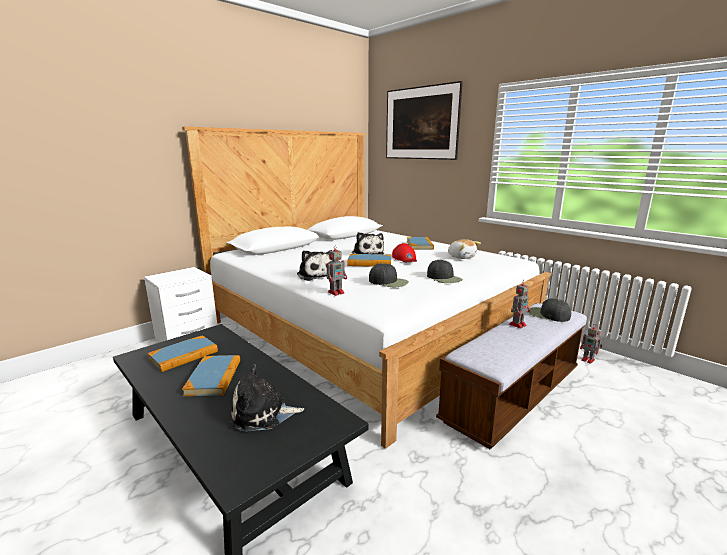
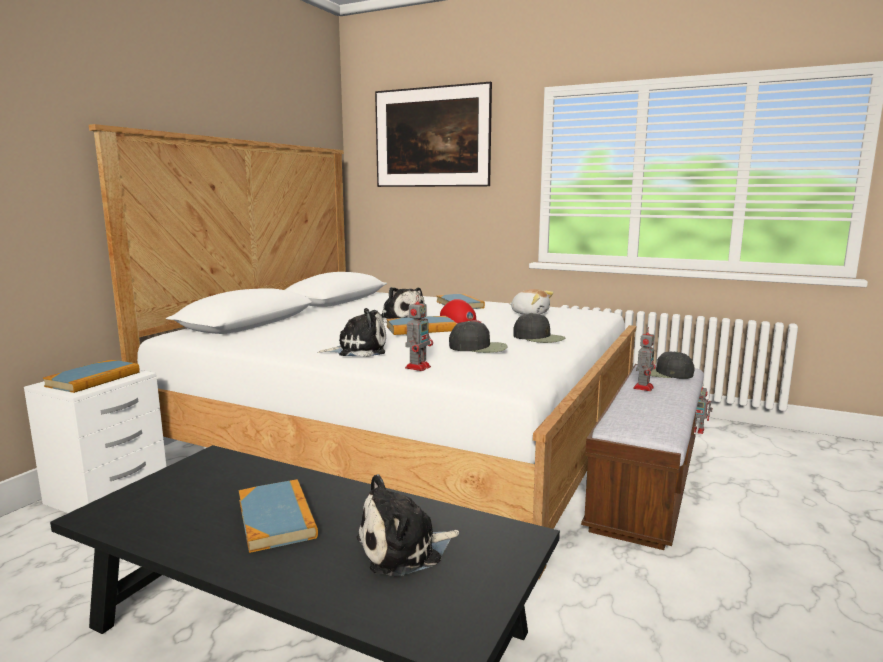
camera: 20 degrees left, 5 degrees down
book [147,335,218,372] -> book moved to [43,360,140,393]
plush toy [297,250,332,281] -> plush toy turned 45 degrees counterclockwise [318,308,386,357]

